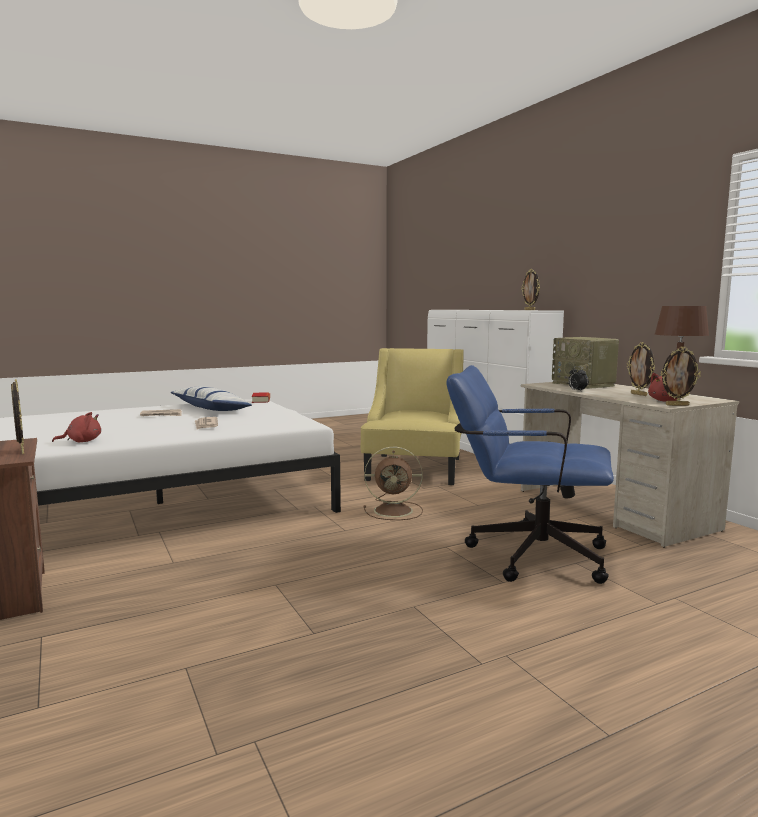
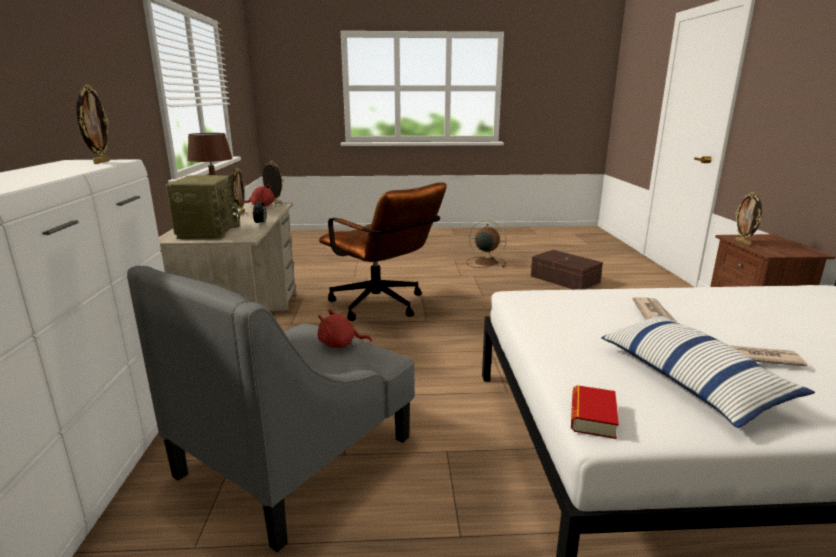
camera: 155 degrees left, 10 degrees up
red plush toy [52,412,101,442] -> red plush toy moved to [317,309,372,348]
yellow armchair [360,348,464,485] -> grey armchair [127,266,415,553]
brown fan [363,447,423,520] -> brown fan moved to [467,220,506,268]
blue office chair [446,365,614,584] -> brown office chair [319,182,447,321]
none -> brown storage box [531,250,603,290]

